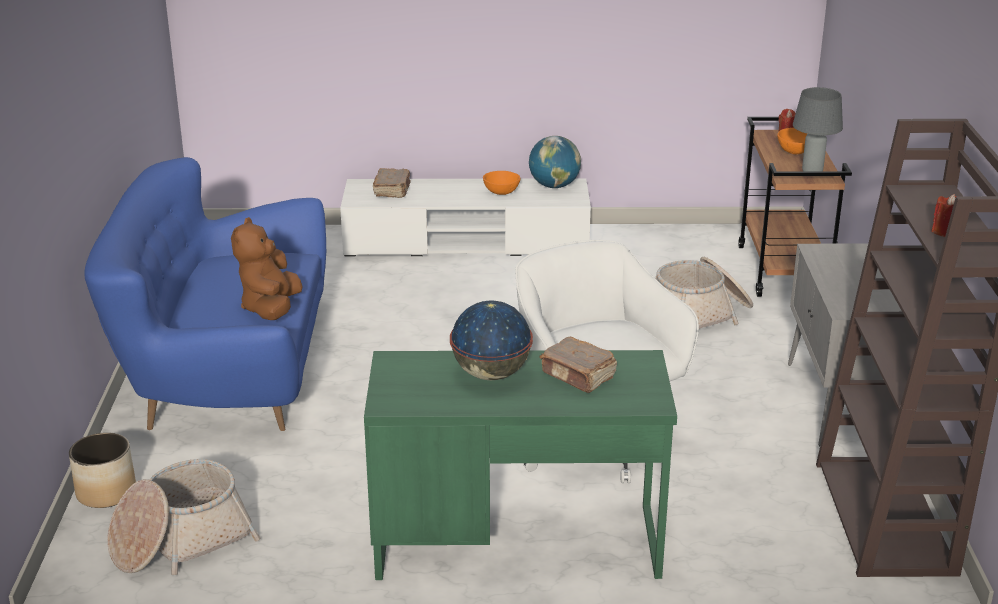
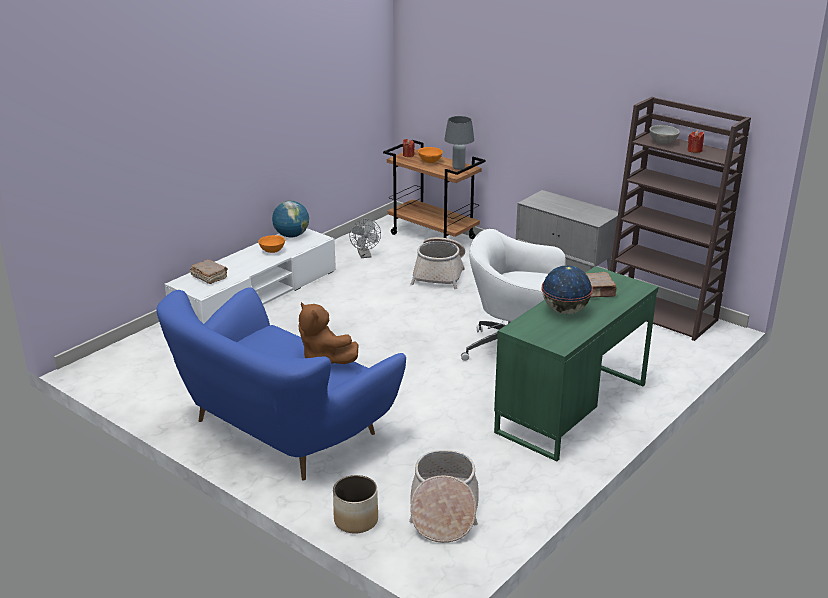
camera: 50 degrees left, 0 degrees up
none -> grey fan [349,219,381,258]
none -> grey bowl [649,125,680,144]

